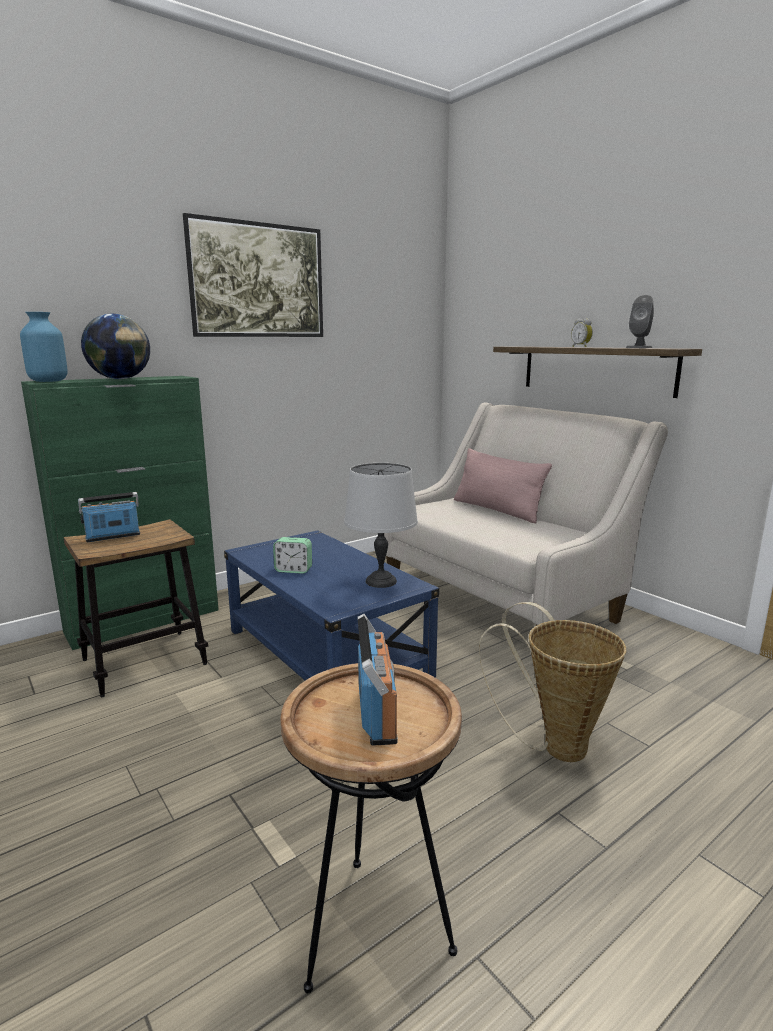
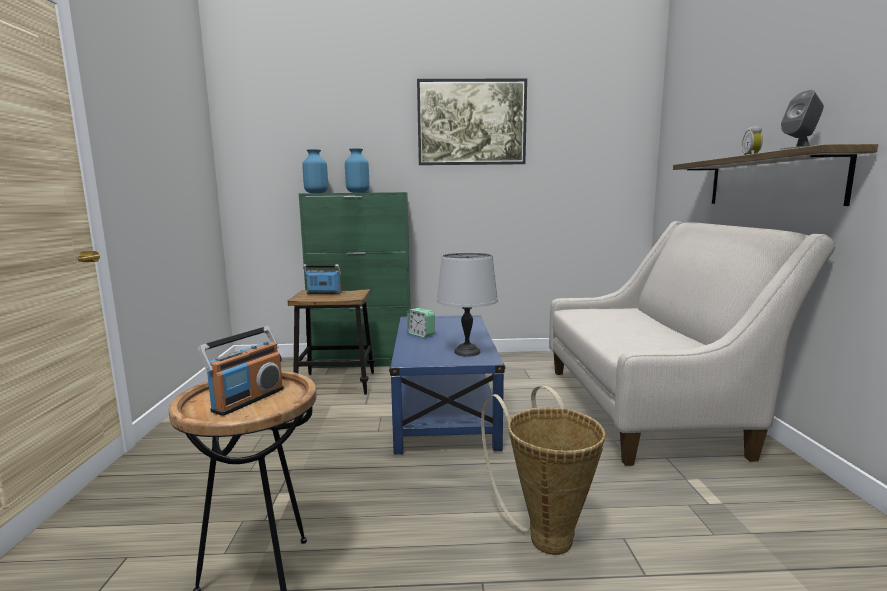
camera: 35 degrees right, 5 degrees down
globe [81,314,150,379] -> blue vase [345,148,369,193]
pink pillow [454,448,552,523] -> none

